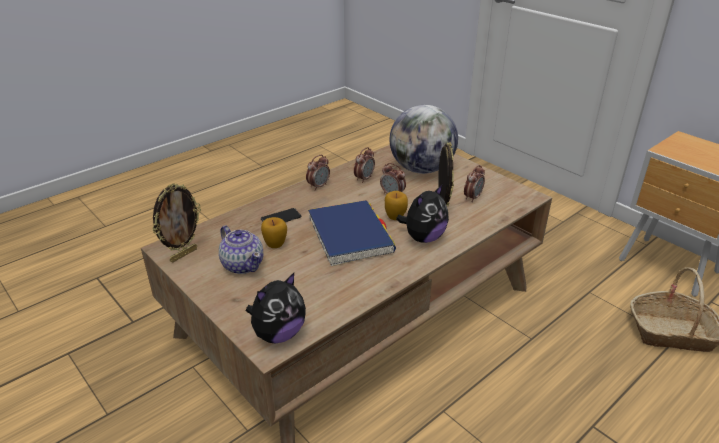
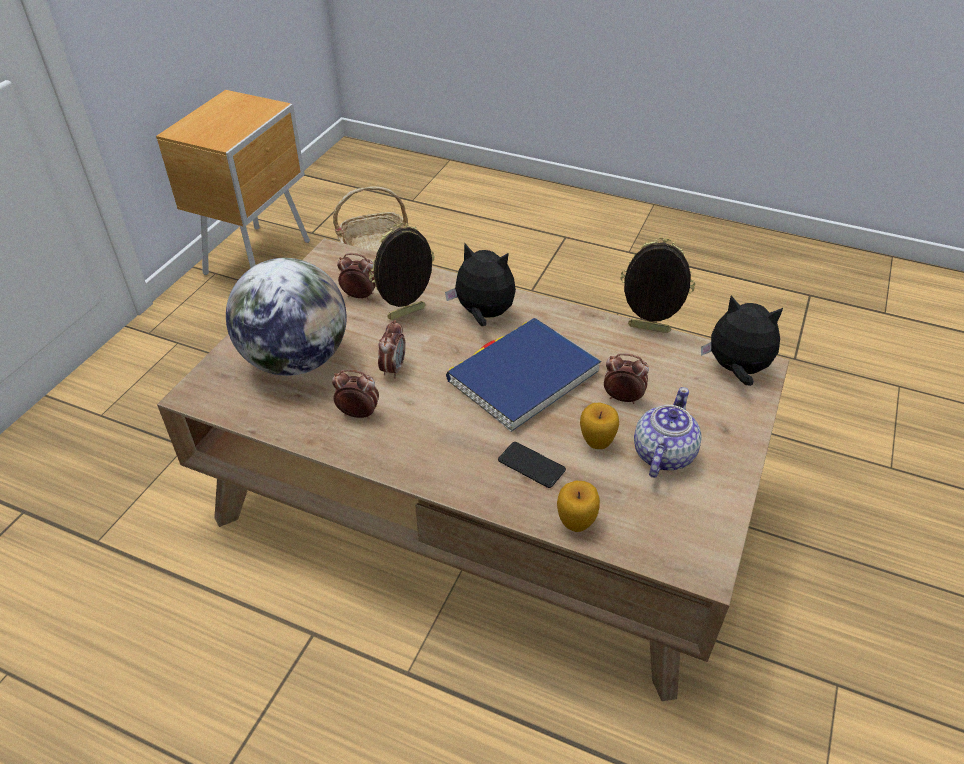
camera: 115 degrees left, 10 degrees up
picture frame [153,183,201,262] -> picture frame moved to [620,237,695,333]
alarm clock [306,155,330,191] -> alarm clock moved to [604,353,649,404]
apple [385,191,408,220] -> apple moved to [557,481,600,532]

